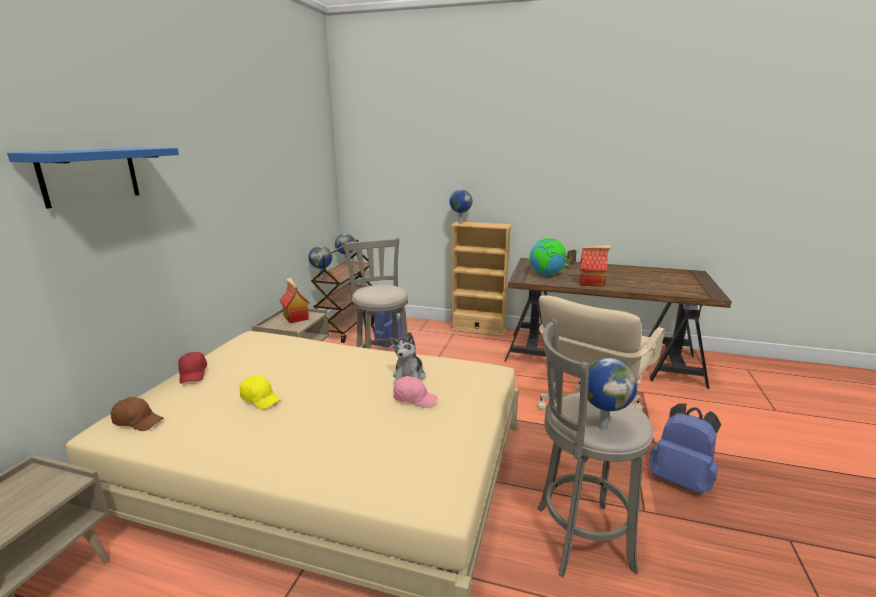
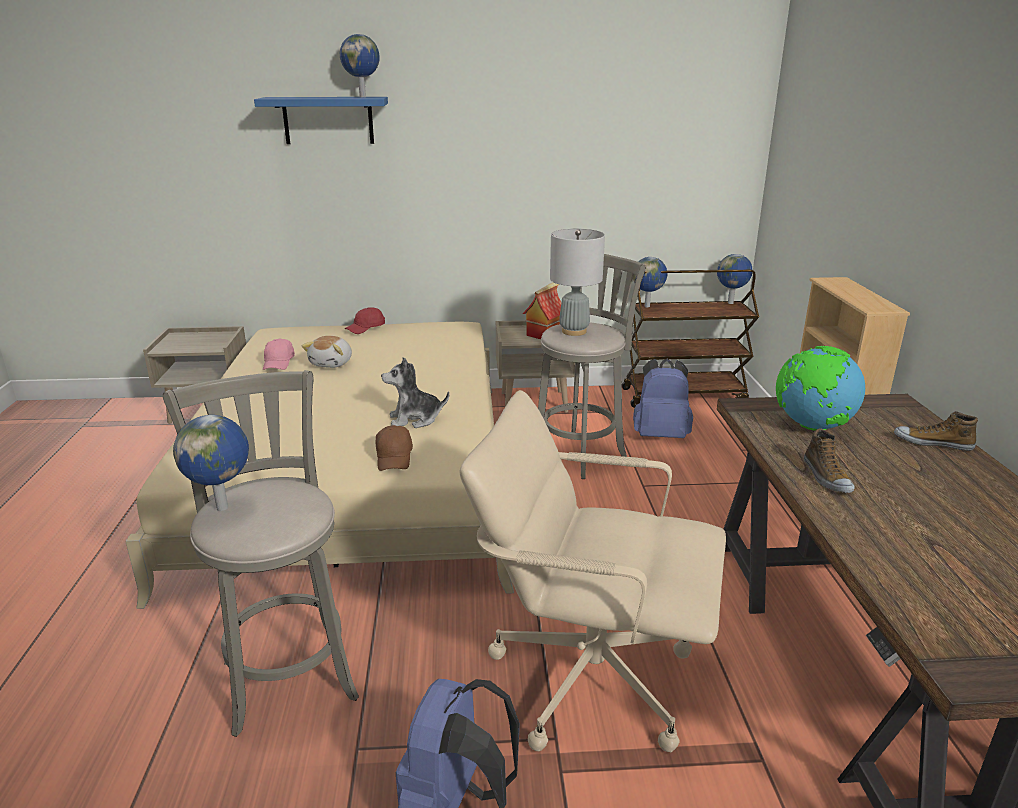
camera: 70 degrees right, 5 degrees up
brown cap [110,397,164,431] -> brown cap moved to [376,425,413,471]
yellow cap [239,375,281,409] -> plush toy [302,336,352,368]
pink cap [393,376,438,408] -> pink cap moved to [263,339,295,370]
globe [449,189,472,224] -> globe moved to [340,34,380,97]
toy house [580,246,611,287] -> shoe [804,429,855,493]
none -> grey table lamp [550,229,605,336]

